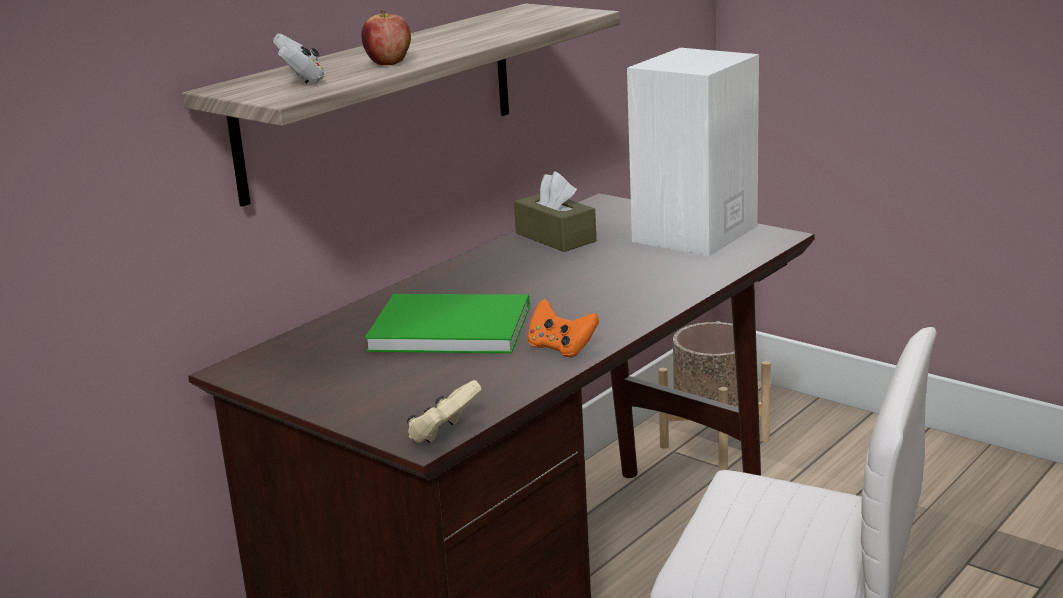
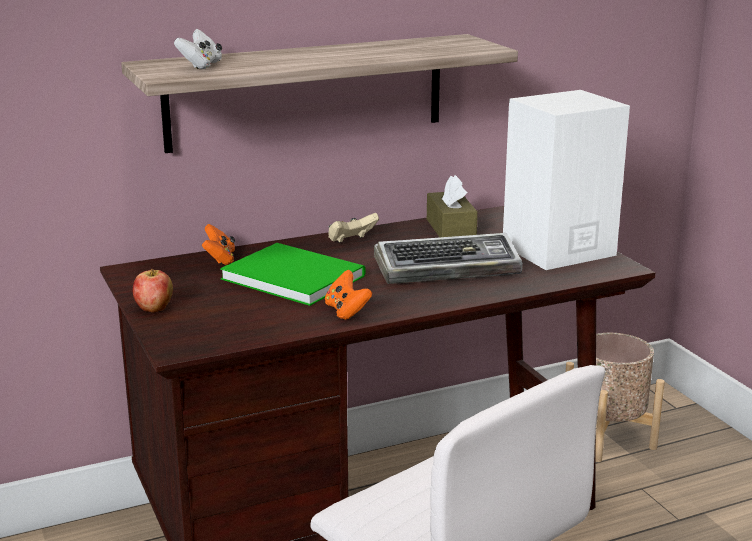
camera: 25 degrees right, 0 degrees up
apple [361,10,411,65] -> apple moved to [132,269,173,312]
beige game controller [407,380,482,443] -> beige game controller moved to [328,213,379,243]
none -> orange game controller [202,224,235,265]
none -> keyboard [374,233,522,284]

